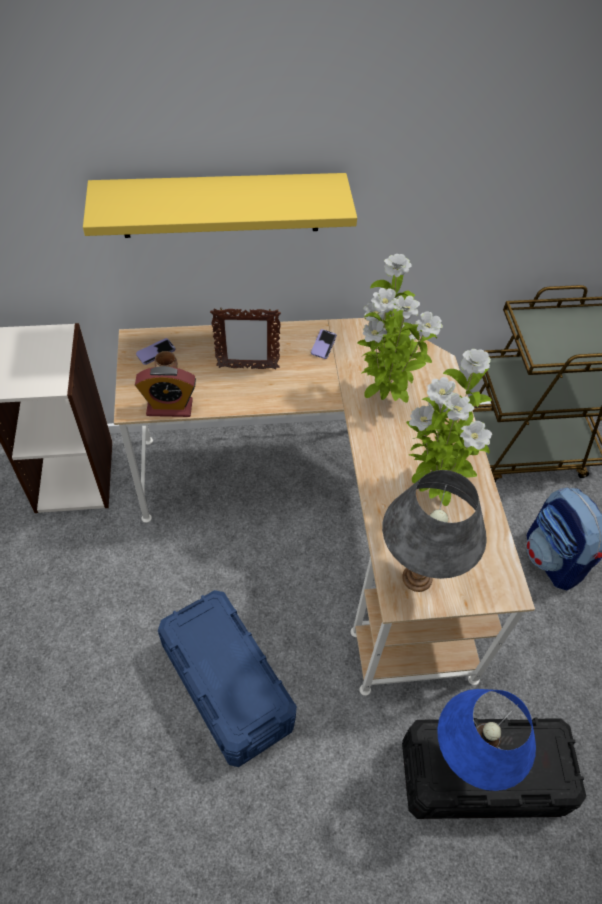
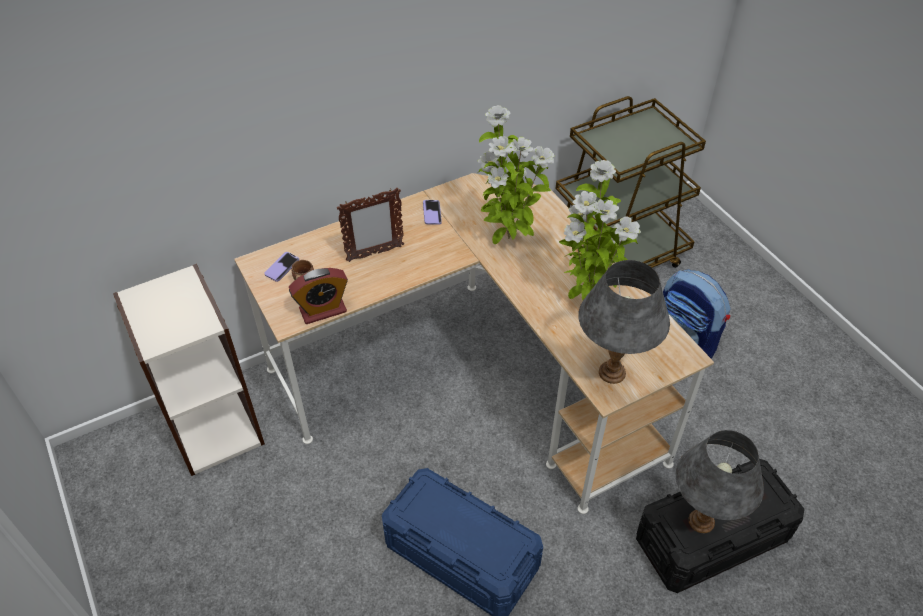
camera: 20 degrees left, 5 degrees down
yellow shelf [83,173,357,238] -> none
blue table lamp [437,689,536,791] -> grey table lamp [676,430,764,533]

